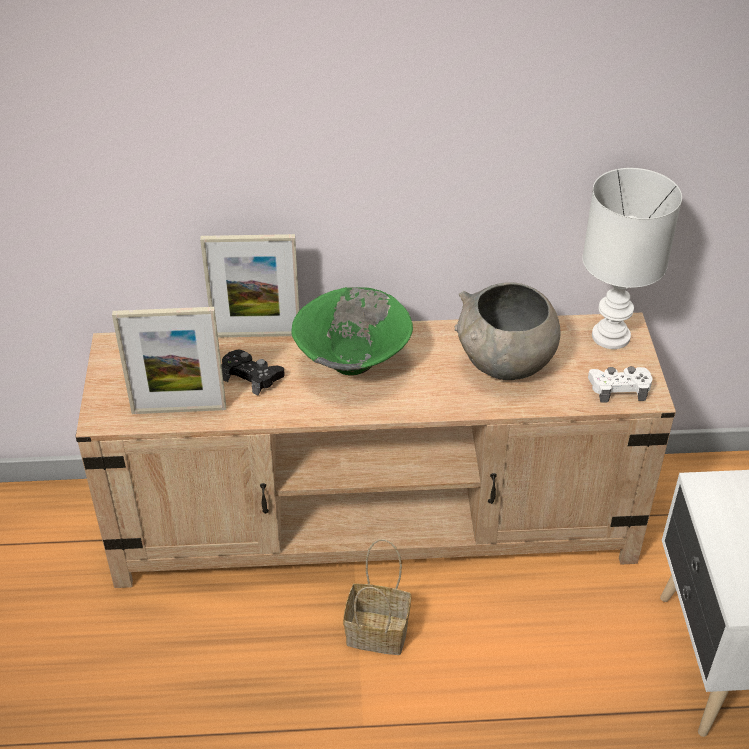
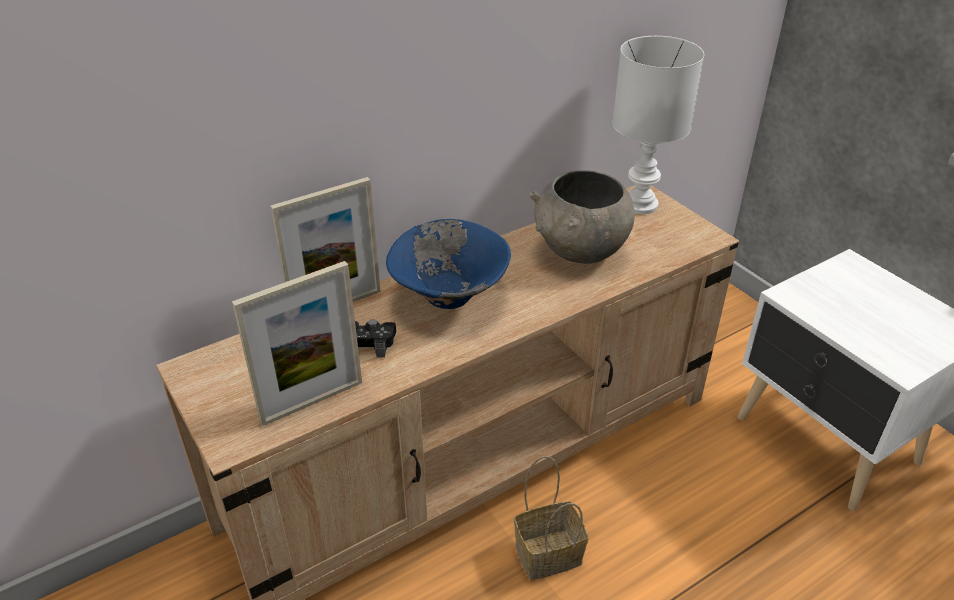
camera: 30 degrees left, 5 degrees down
green bowl [291,287,413,375] -> blue bowl [386,219,511,309]
white game controller [588,366,652,403] -> none

